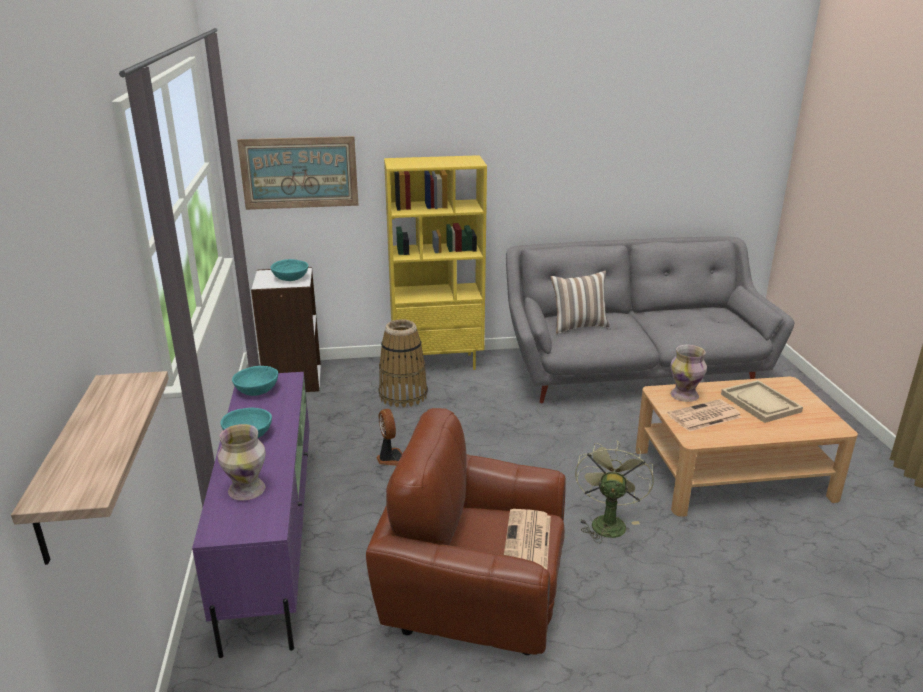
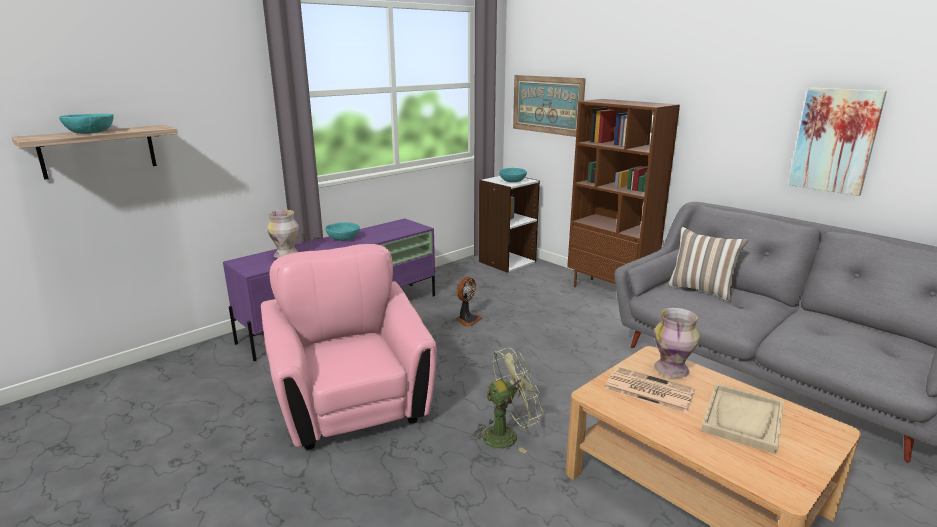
camera: 55 degrees right, 5 degrees down
turquoise bowl [232,366,278,396] -> turquoise bowl moved to [59,114,113,134]
brown armchair [366,408,566,655] -> pink armchair [261,244,437,450]
basket [379,319,428,408] -> none
yellow bookcase [384,155,487,370] -> brown bookcase [567,99,680,287]
newspaper [504,509,551,569] -> none
none -> picture [789,87,887,196]

